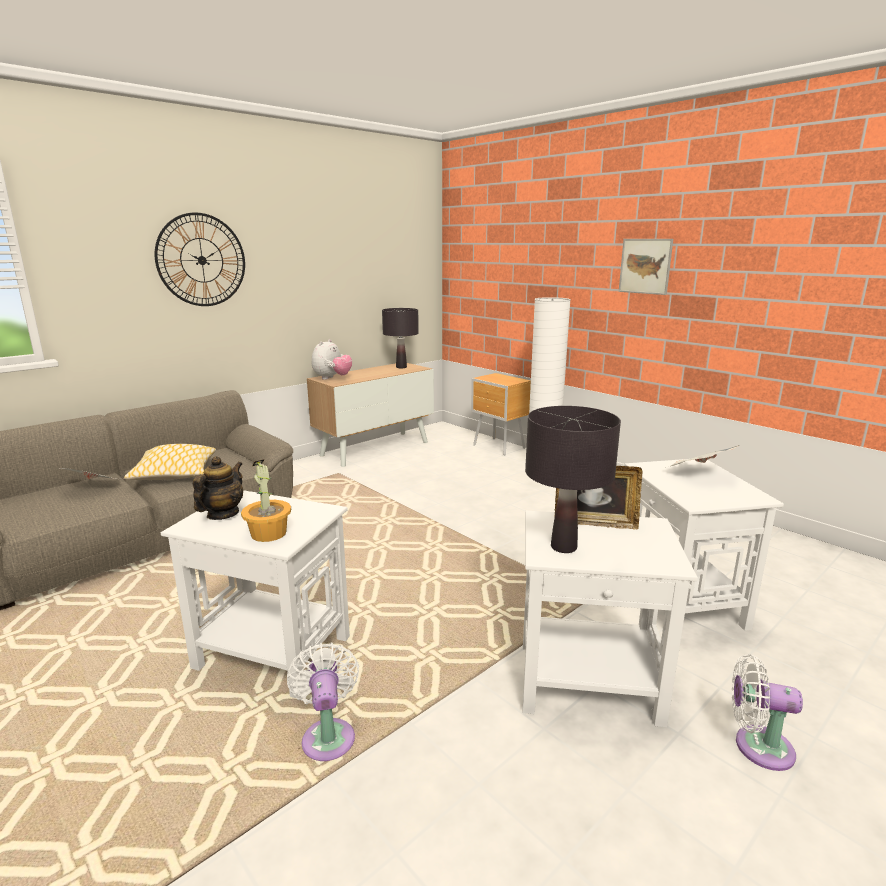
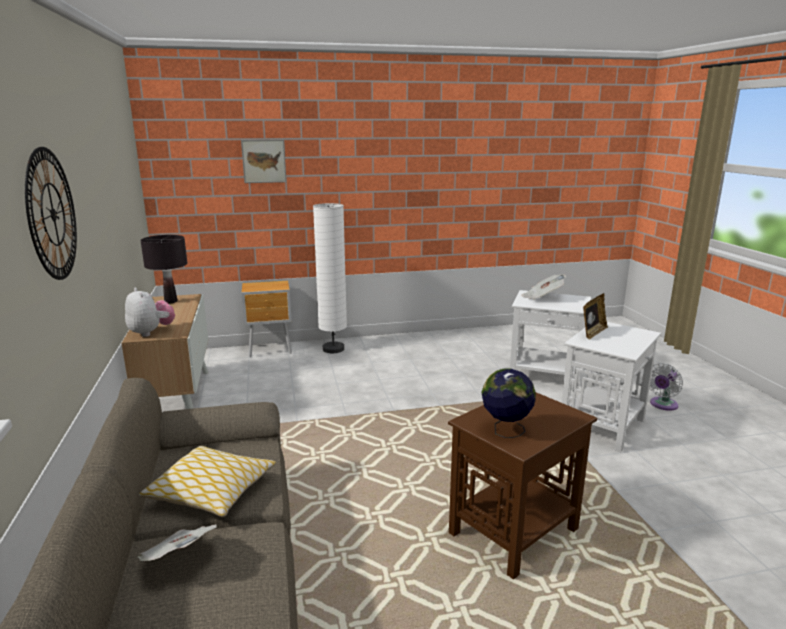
camera: 60 degrees left, 0 degrees up
white side table [161,490,350,698] -> brown side table [448,392,598,579]
teapot [193,456,243,520] -> globe [482,368,536,438]
potted plant [241,460,291,542] -> none
white fan [287,643,359,761] -> none
black table lamp [525,406,621,553] -> none
picture [619,239,673,295] -> picture moved to [241,140,287,183]

